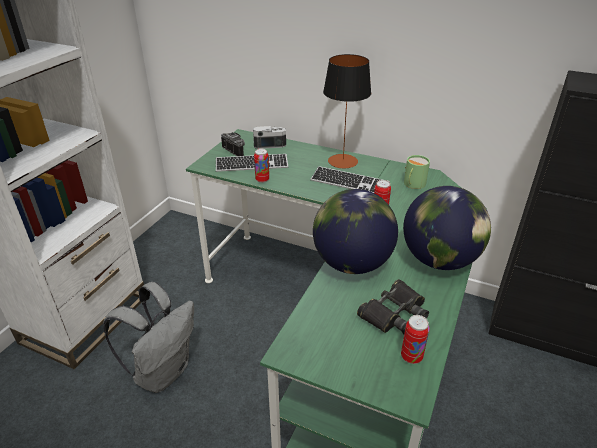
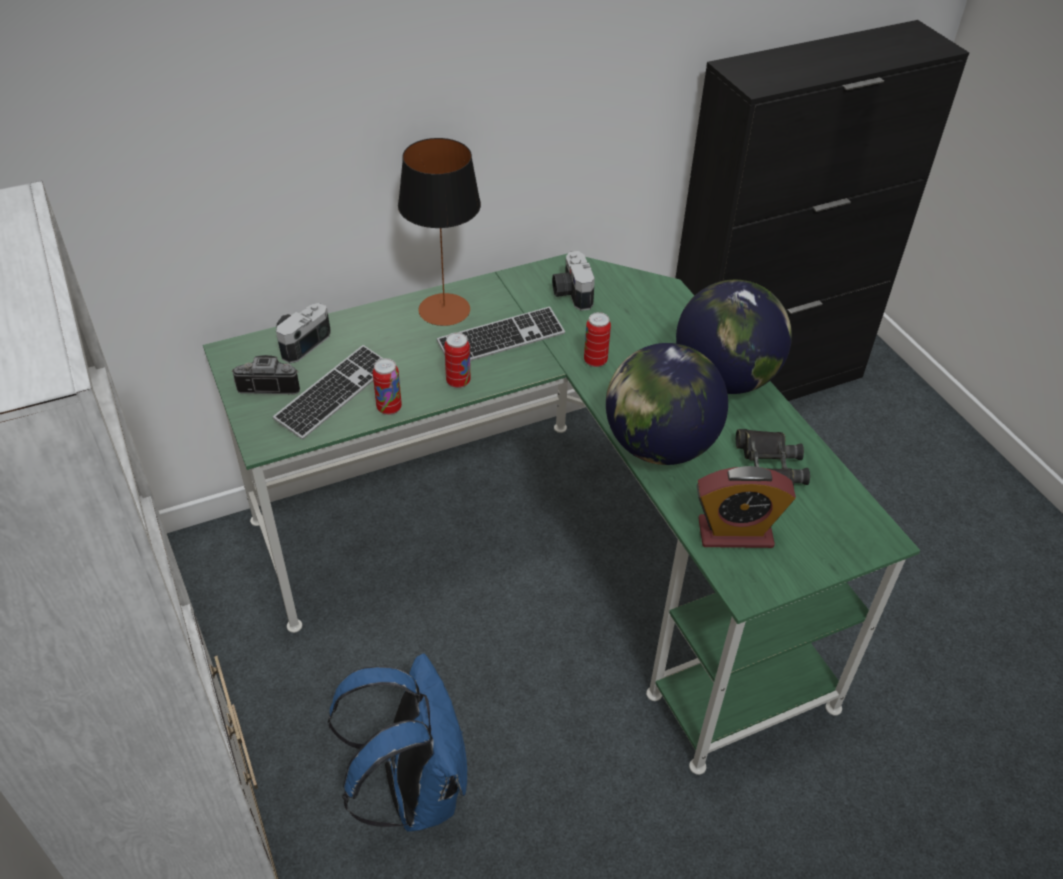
camera: 50 degrees left, 10 degrees up
grey backpack [103,282,194,393] -> blue backpack [328,653,467,832]
can [401,315,430,364] -> can moved to [444,332,471,388]
green mug [404,155,430,189] -> camera [552,251,595,311]
none -> alarm clock [696,466,796,548]

